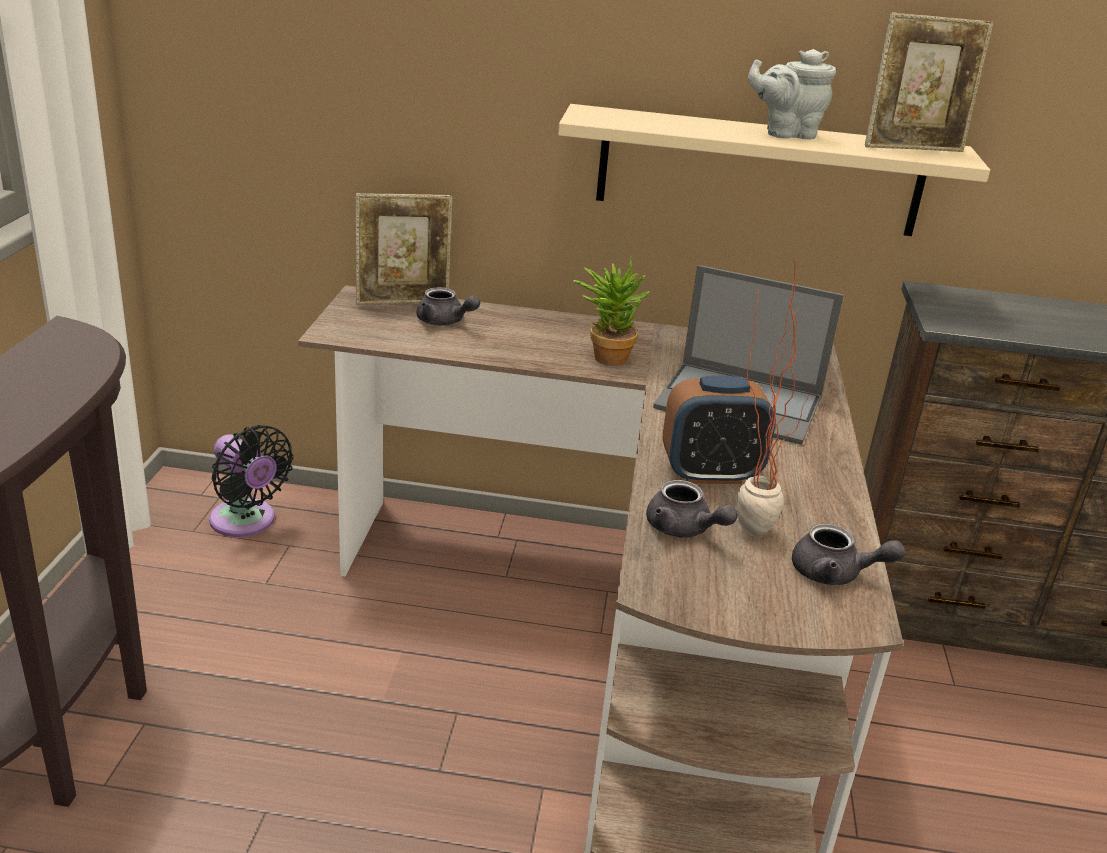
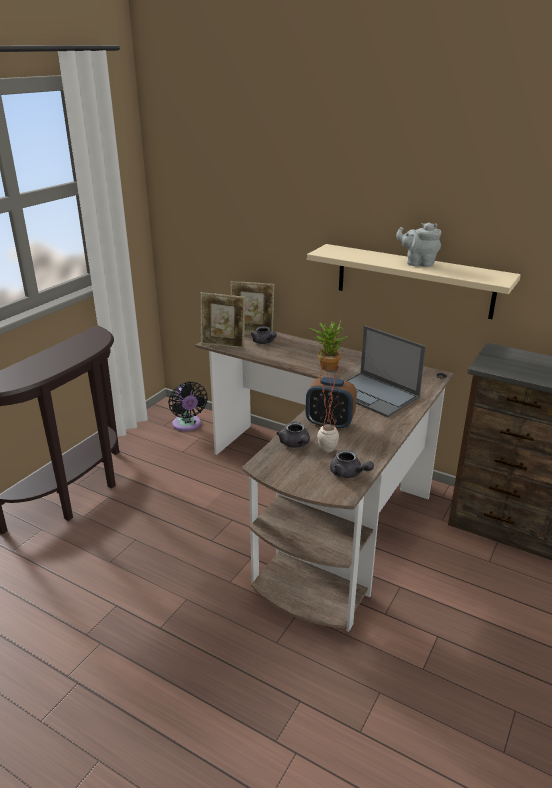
camera: 25 degrees right, 0 degrees up
picture frame [865,12,993,152] -> picture frame moved to [200,292,245,349]

